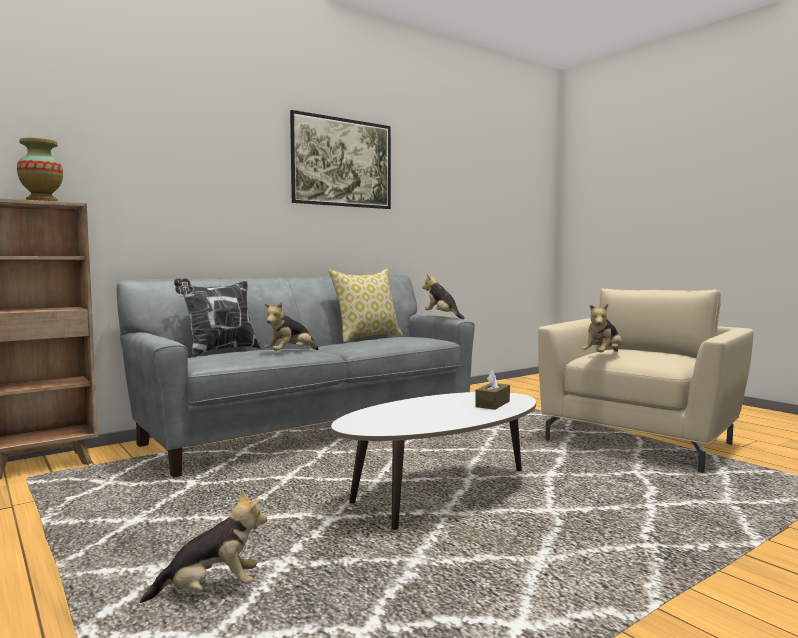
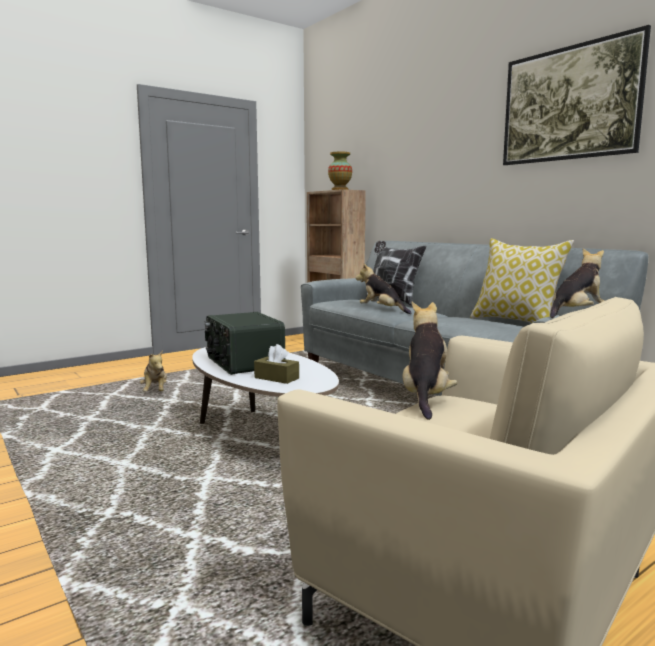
camera: 90 degrees right, 5 degrees up
plush toy [582,304,622,352] -> plush toy turned 60 degrees clockwise [402,302,458,420]
none -> radio [205,312,285,375]

